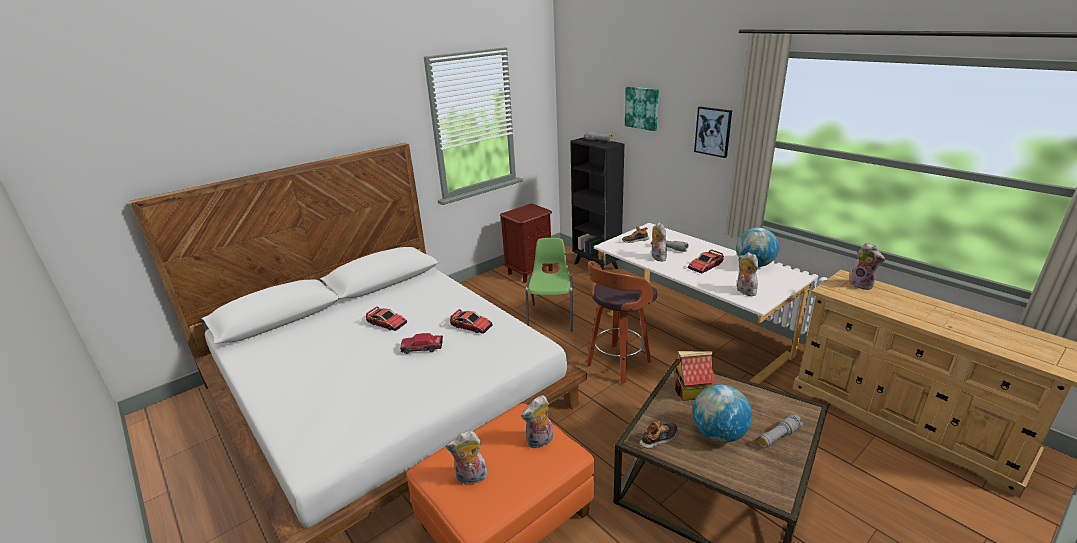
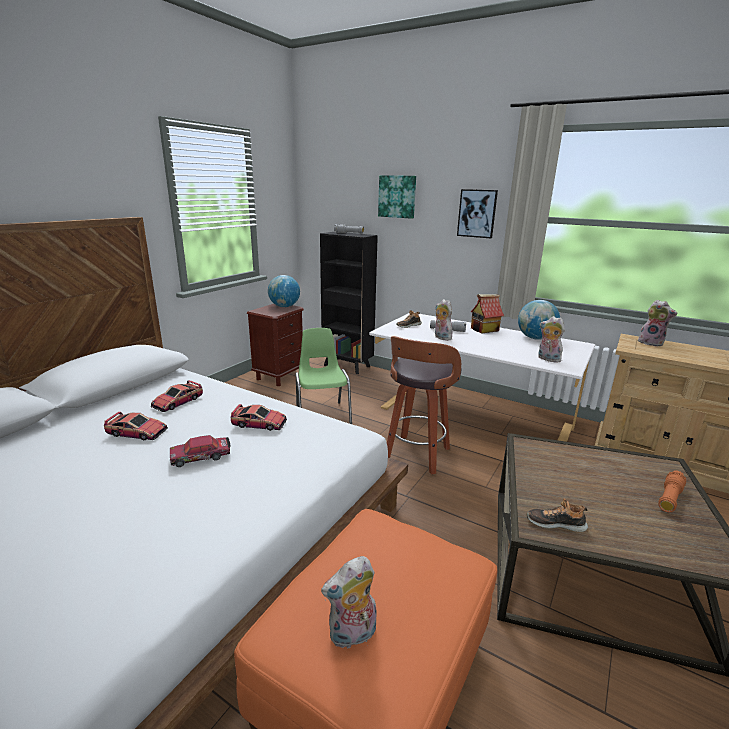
camera: 20 degrees left, 5 degrees down
plush toy [521,395,553,449] -> none
shoe [639,421,678,449] -> shoe turned 120 degrees counterclockwise [527,499,588,532]
toy house [674,351,715,401] -> toy house moved to [471,294,504,333]
toy car [688,249,724,273] -> toy car moved to [151,380,203,412]
globe [693,384,752,443] -> globe moved to [268,275,300,307]
grey flashlight [757,414,803,448] -> orange flashlight [658,470,686,512]

